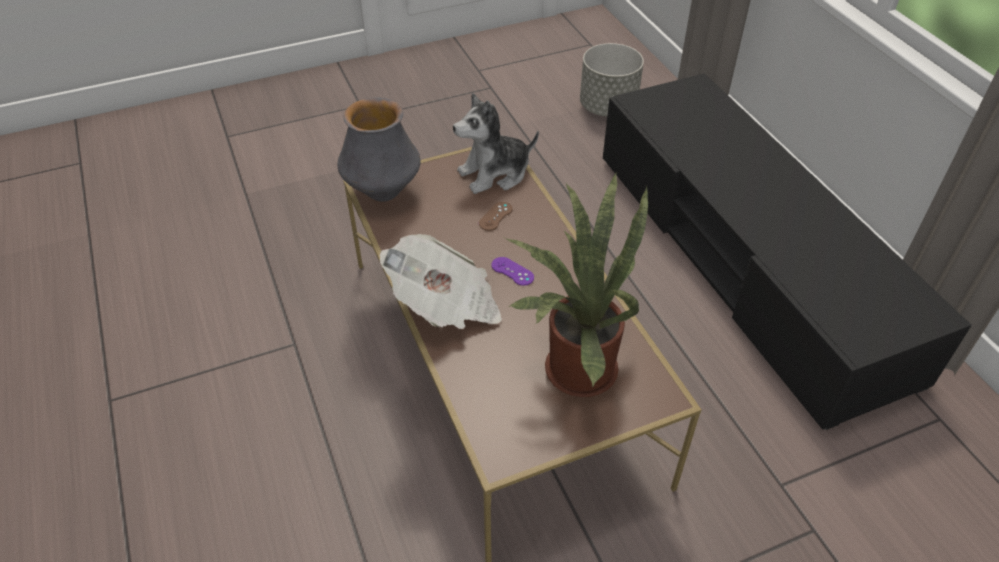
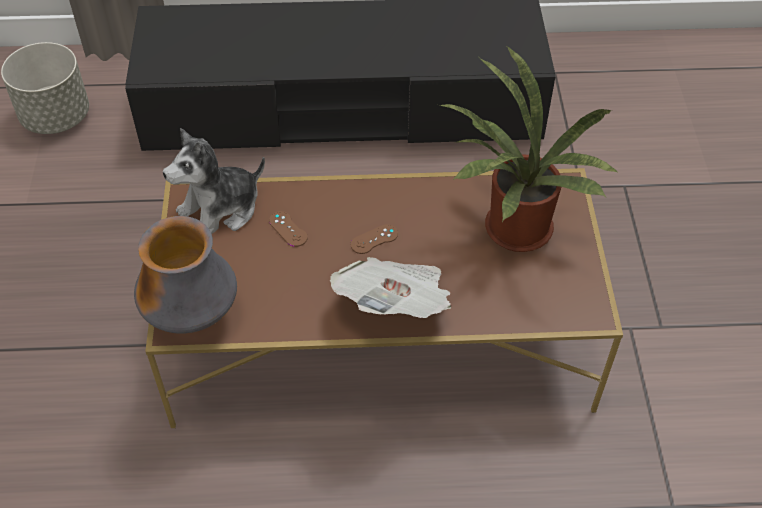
camera: 70 degrees left, 5 degrees up
plush toy [453,93,539,194] -> plush toy turned 60 degrees clockwise [163,128,265,234]
purple game controller [491,257,534,286] -> brown game controller [351,224,398,254]

